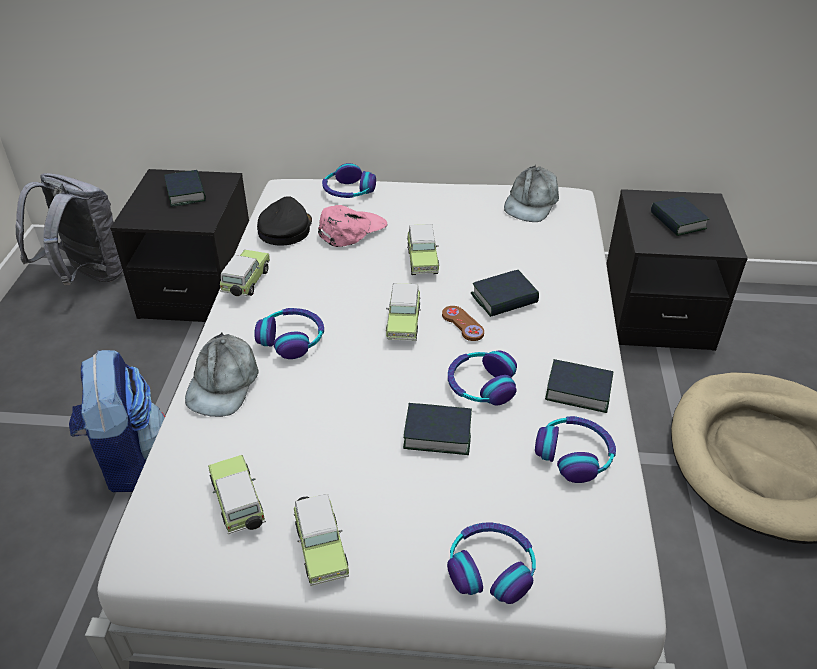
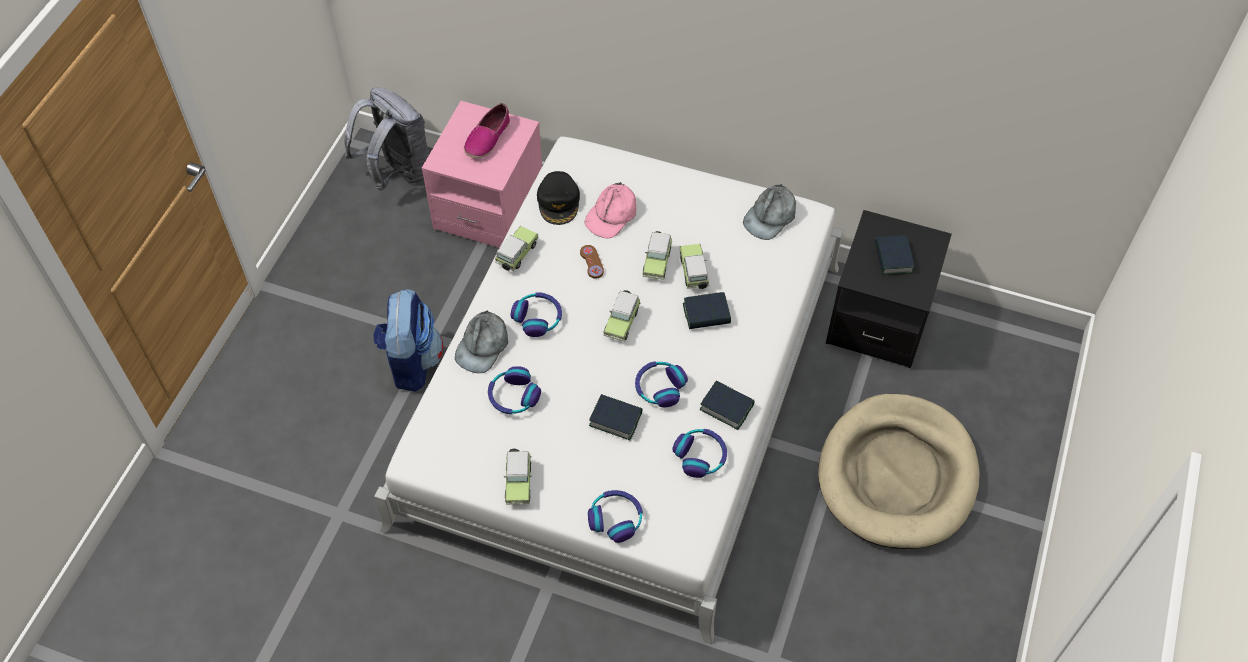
camera: 15 degrees right, 15 degrees up
black nightstand [110,169,249,322] -> pink nightstand [422,101,542,248]
book [164,170,206,207] -> shoe [464,103,510,158]
toy car [208,455,266,535] -> toy car moved to [680,244,709,289]
black cap [257,196,312,246] -> black cap turned 150 degrees clockwise [537,171,580,225]
pink cap [318,205,387,247] -> pink cap turned 150 degrees clockwise [585,182,636,239]
headphones [322,163,376,198] -> headphones moved to [488,366,541,414]
brown game controller [442,306,484,341] -> brown game controller moved to [580,245,604,279]

